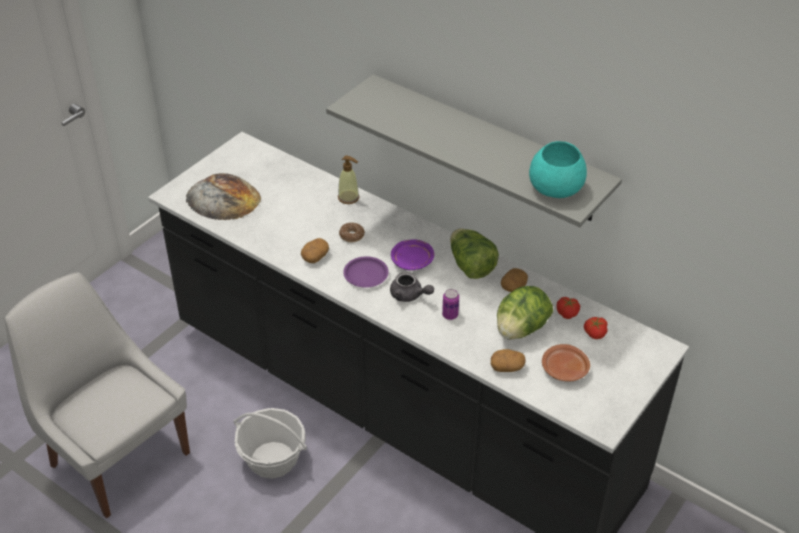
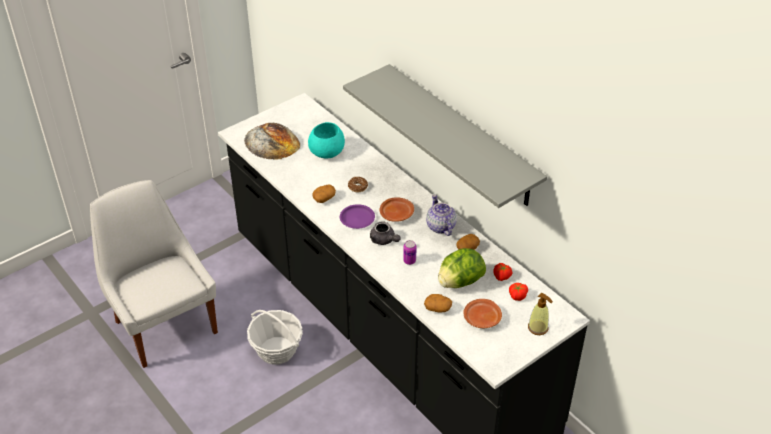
camera: 15 degrees right, 0 degrees up
soap dispenser [338,156,359,204] -> soap dispenser moved to [528,293,553,335]
purple plate [391,239,434,270] -> brown plate [380,198,414,222]
lettuce [450,228,499,279] -> teapot [426,195,457,236]
turquoise bowl [529,141,587,198] -> turquoise bowl moved to [308,122,345,159]

